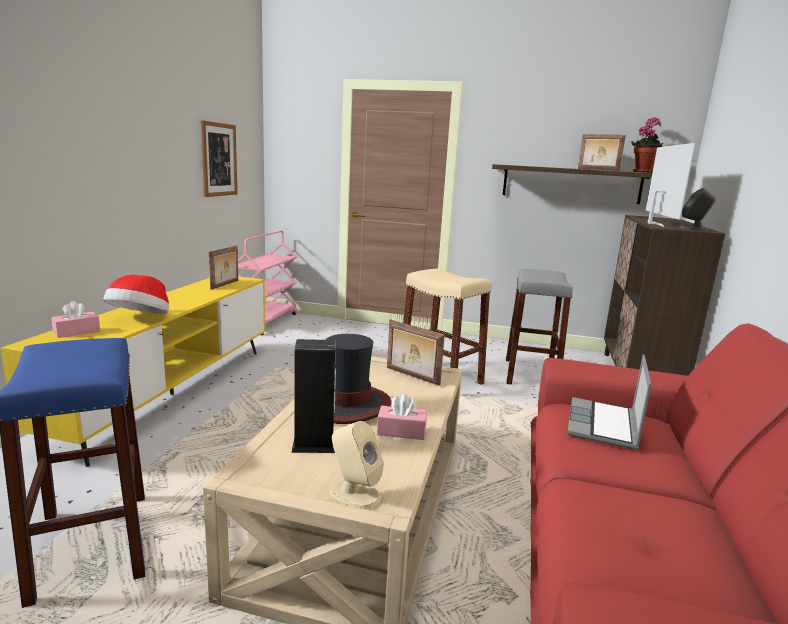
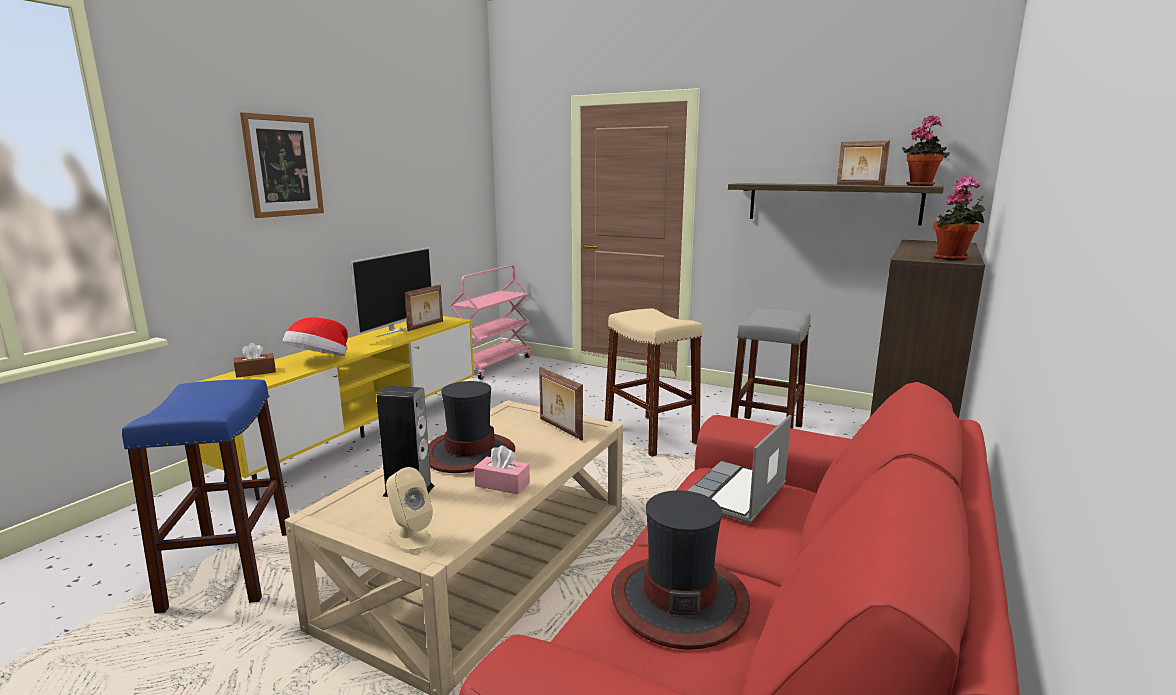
camera: 15 degrees right, 0 degrees up
pink tissue box [51,301,100,338] -> brown tissue box [234,343,276,378]
picture [201,120,237,197] -> picture moved to [240,112,324,218]
television [646,143,696,227] -> television moved to [351,248,432,337]
grey speaker [679,188,716,230] -> potted plant [934,175,985,260]
none -> hat [611,490,750,650]

